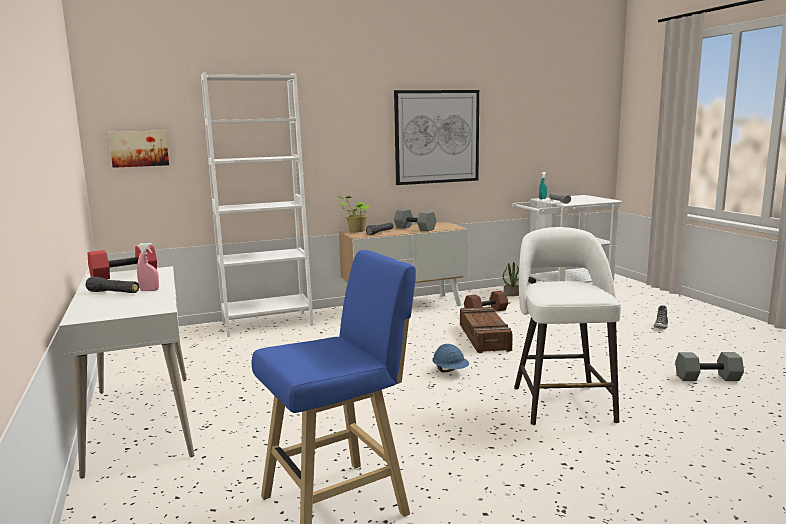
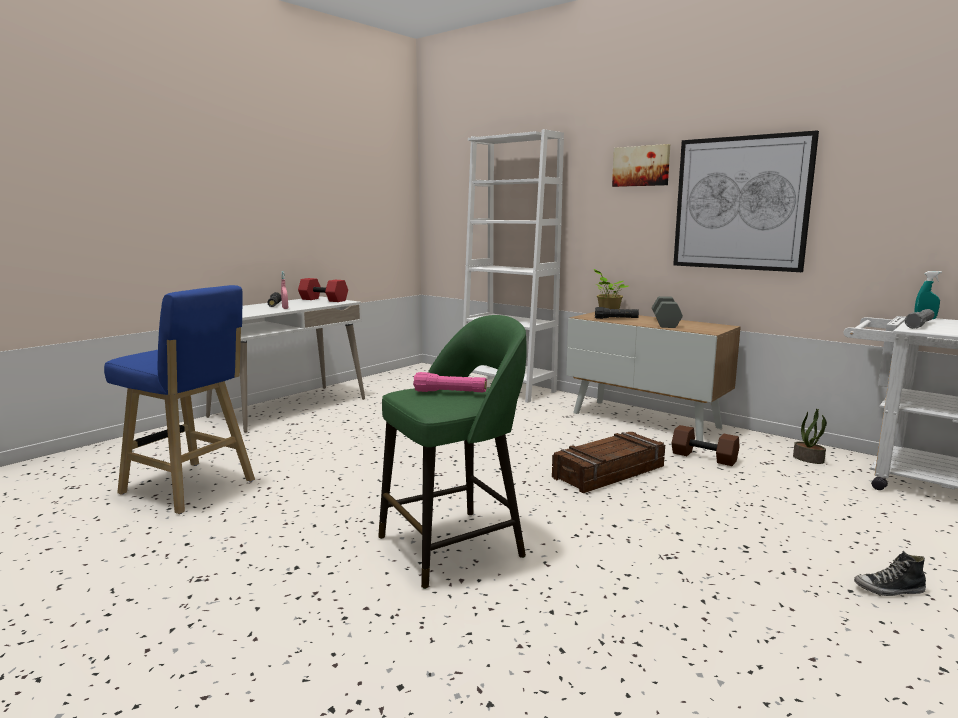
camera: 60 degrees right, 0 degrees up
picture [108,131,169,168] -> picture moved to [612,144,670,187]
blue hard hat [432,344,469,372] -> none
white stool [514,227,621,425] -> green stool [378,315,527,589]
grey dumbbell [675,352,744,381] -> none
none -> pink flashlight [413,372,487,392]

